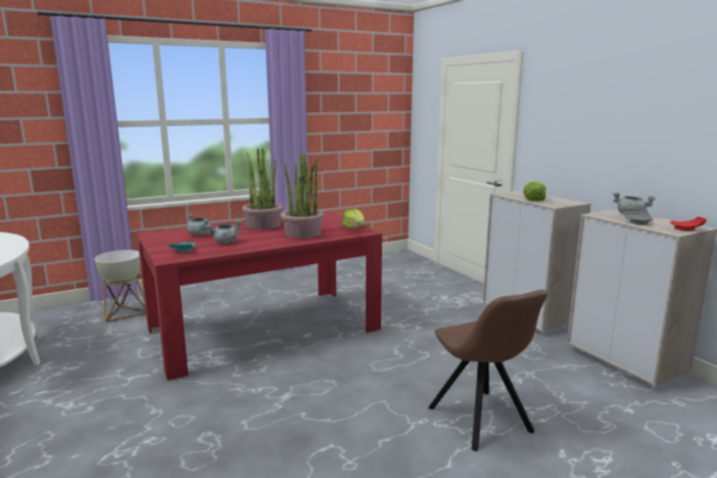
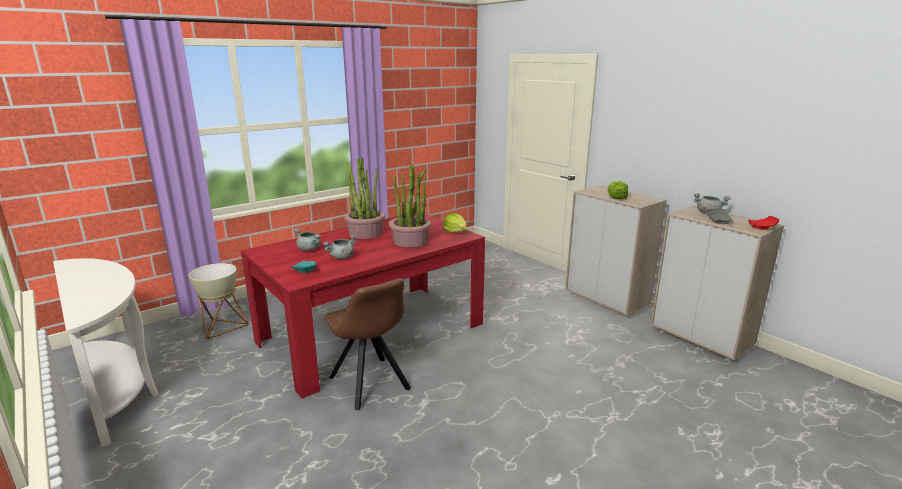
camera: 10 degrees left, 5 degrees up
brown chair [429,289,547,451] -> brown chair moved to [325,278,411,410]

